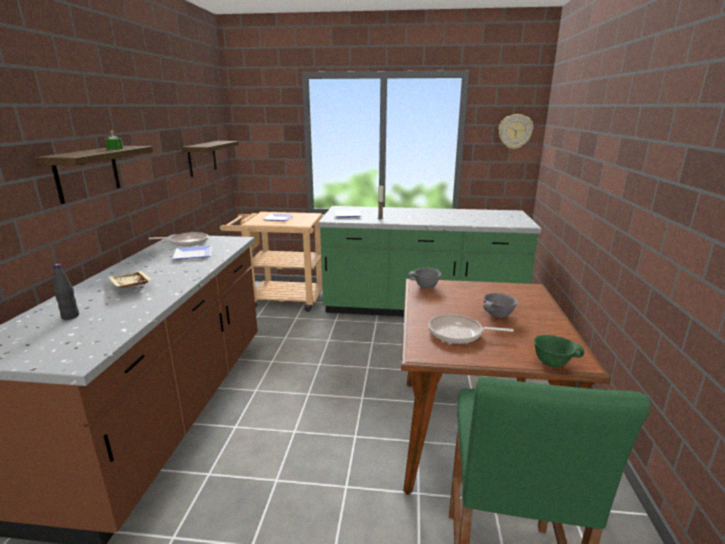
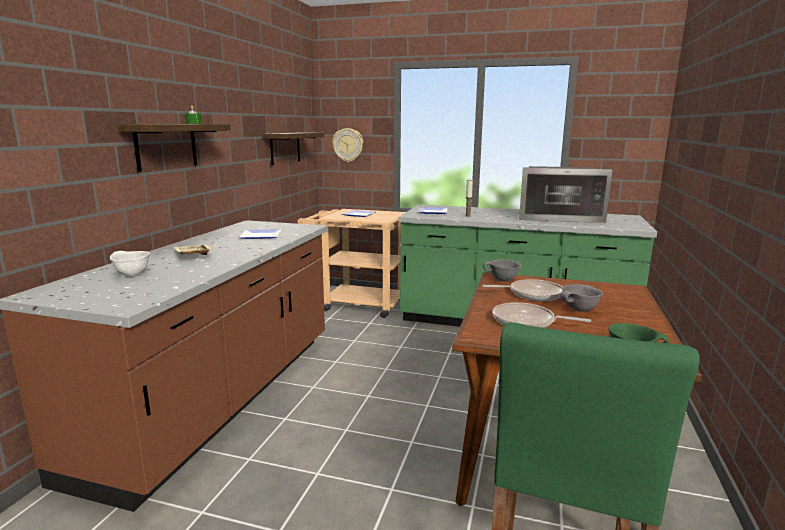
camera: 10 degrees right, 5 degrees down
black bottle [54,264,79,320] -> white bowl [110,251,150,276]
frying pan [148,232,208,246] -> frying pan moved to [482,279,563,301]
wall clock [499,114,533,149] -> wall clock moved to [332,128,363,162]
none -> microwave [519,166,613,223]

